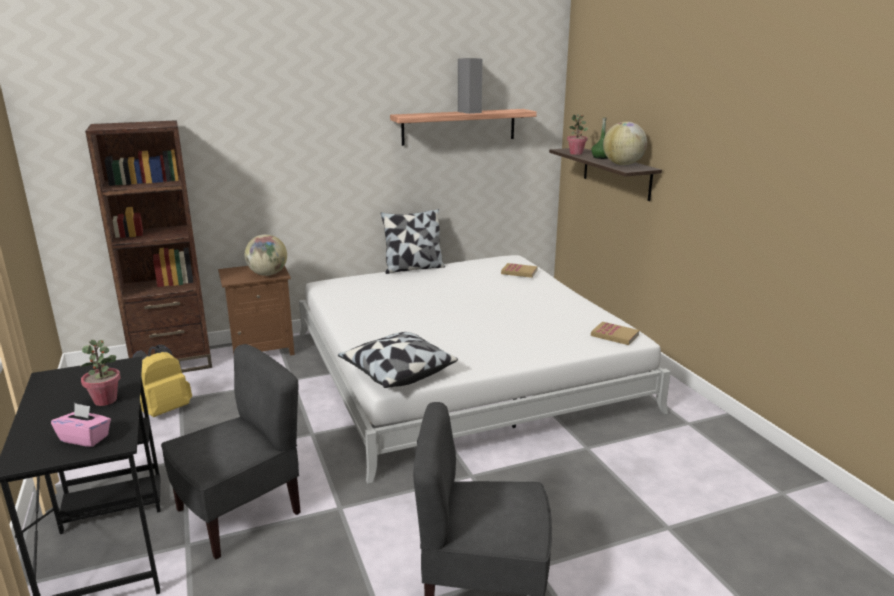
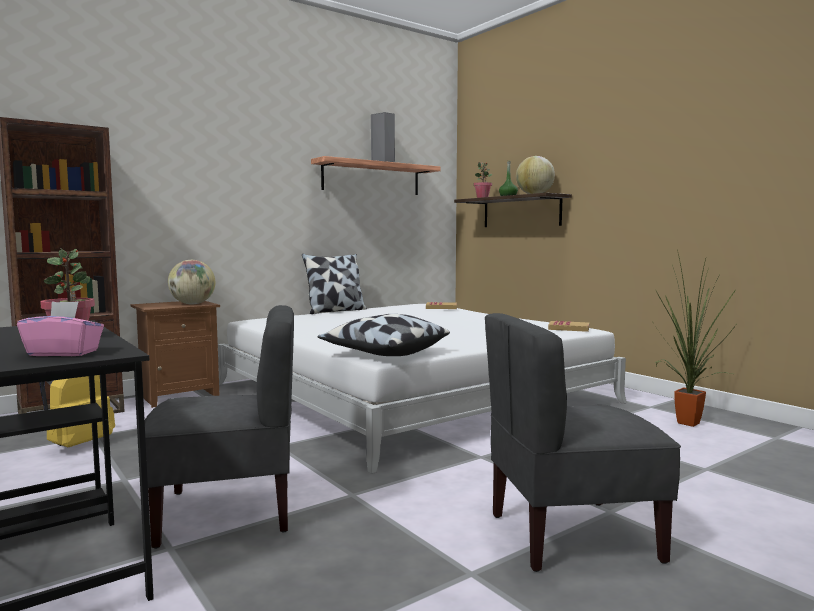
camera: 15 degrees left, 15 degrees down
grey chair [161,344,301,559] -> grey chair turned 45 degrees clockwise [145,305,294,549]
none -> potted plant [652,250,736,427]

